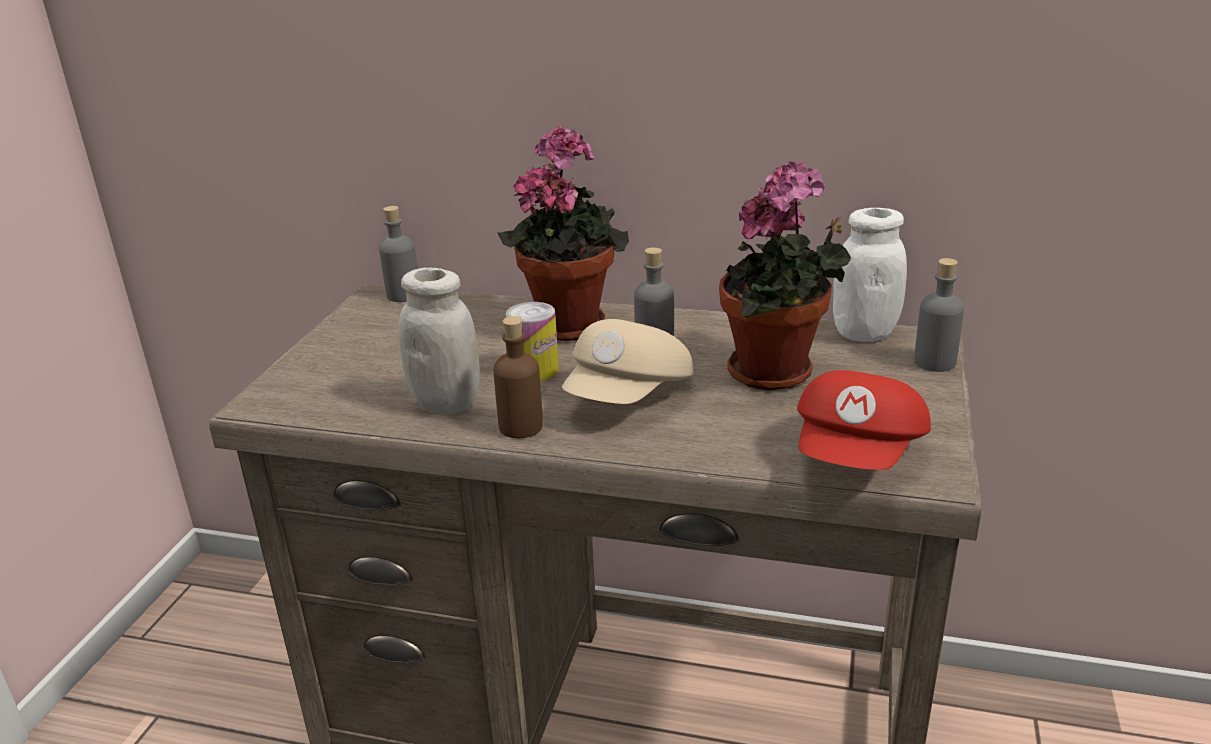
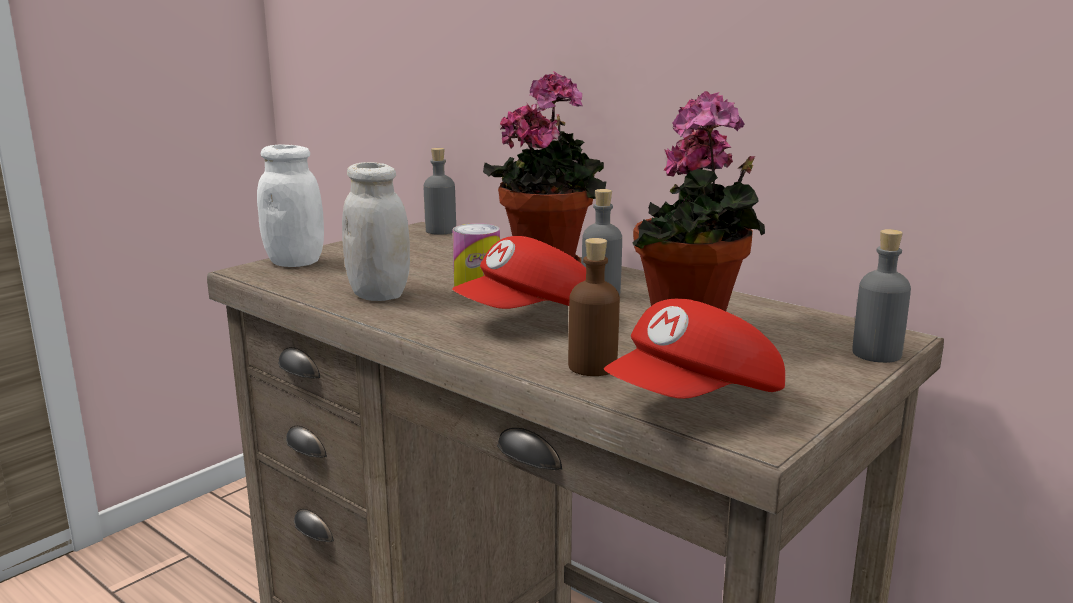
camera: 25 degrees right, 10 degrees down
brown bottle [493,316,543,438] -> brown bottle moved to [568,238,620,376]
beige cap [562,319,693,404] -> red cap [452,236,586,309]
white jar [833,208,907,342] -> white jar moved to [257,144,324,267]

